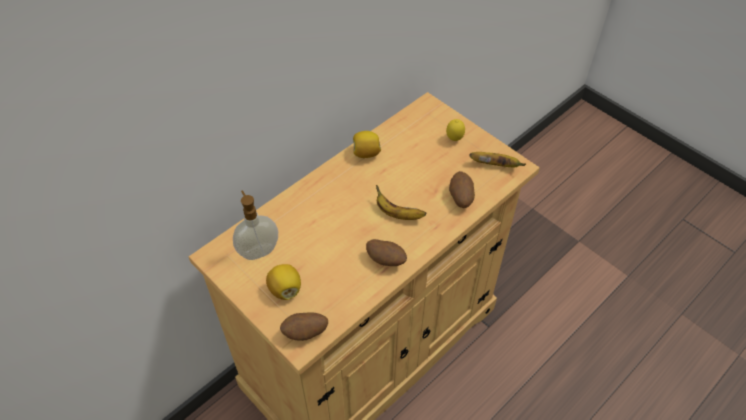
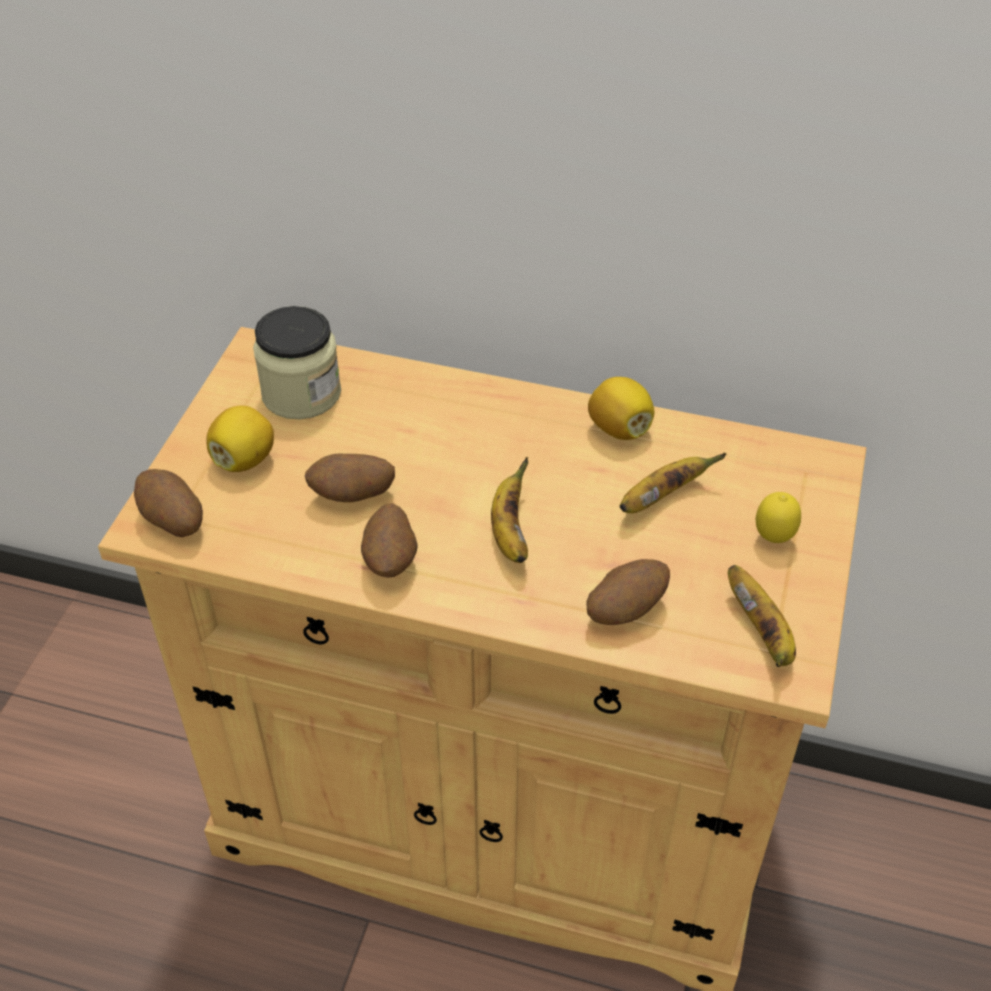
camera: 60 degrees right, 5 degrees down
soap dispenser [233,190,278,260] -> jar [253,306,341,419]
none -> potato [305,453,395,502]
none -> banana [620,453,726,513]

